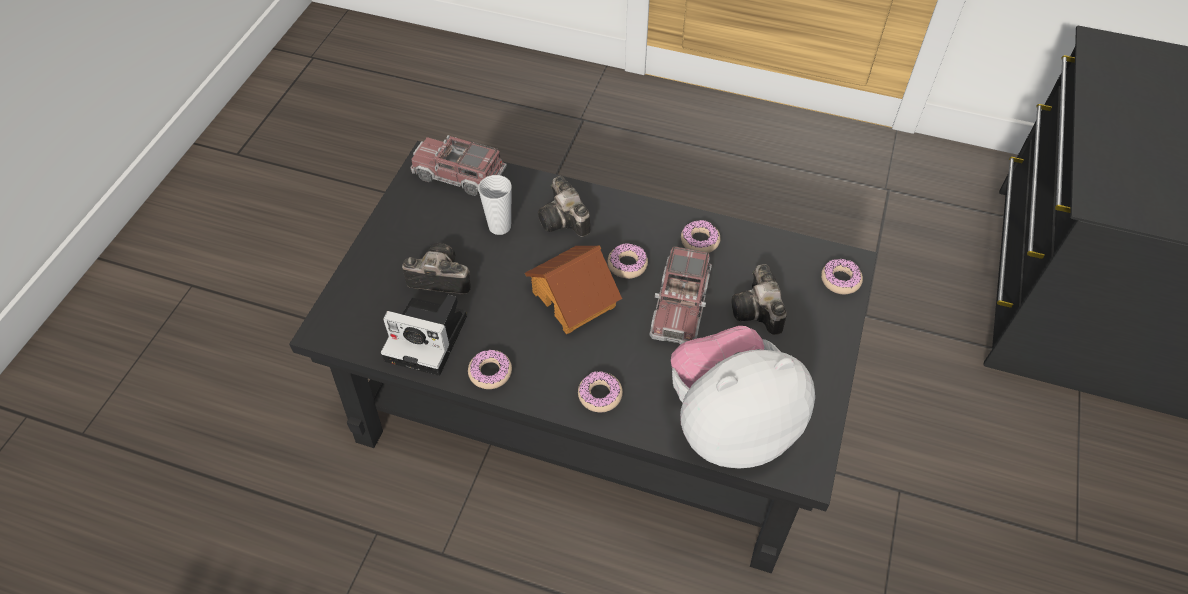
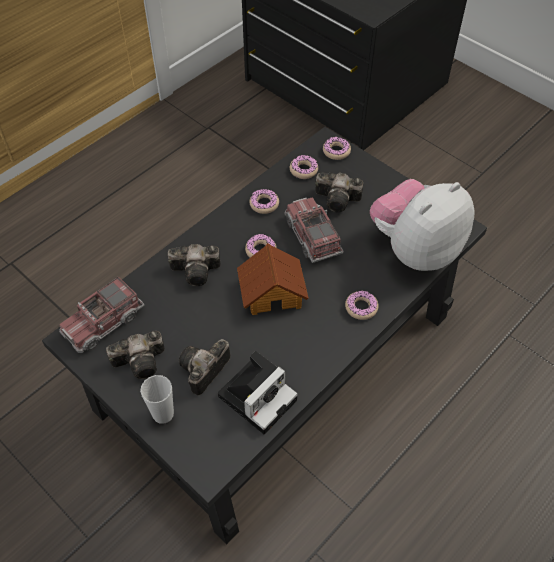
camera: 65 degrees left, 0 degrees up
donut [468,350,512,389] -> donut moved to [290,155,318,179]
cup [478,175,512,235] -> cup moved to [140,375,174,424]
toy truck [649,246,712,344] -> toy truck turned 150 degrees counterclockwise [285,197,344,263]
plush toy [671,326,815,469] -> plush toy turned 45 degrees clockwise [370,179,474,271]
none -> camera [106,331,165,379]

